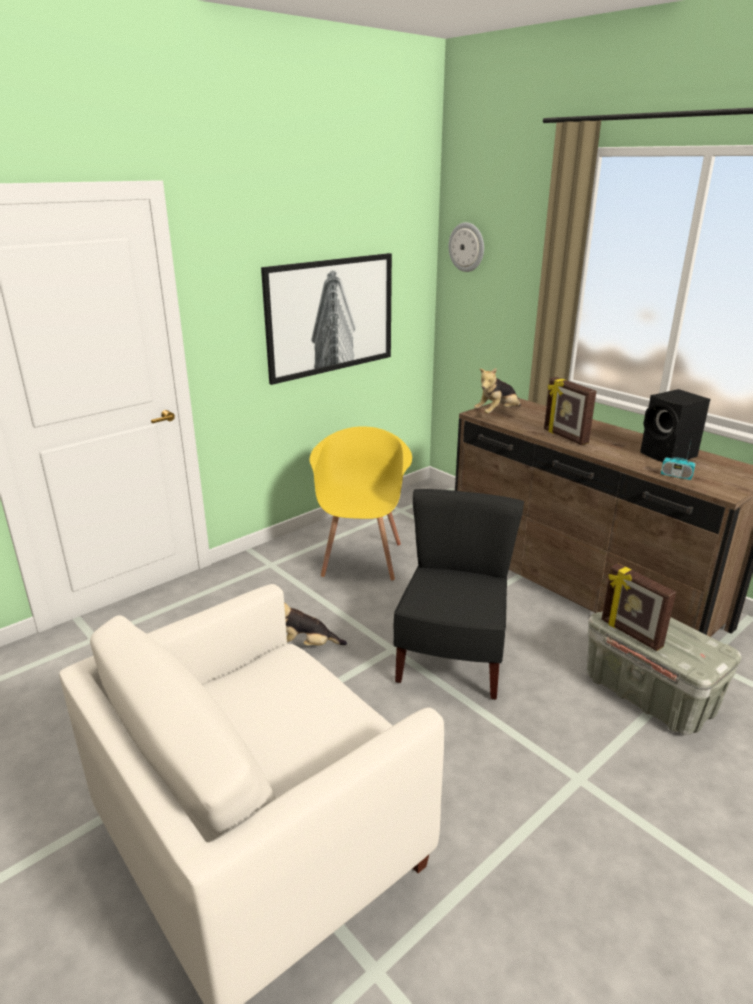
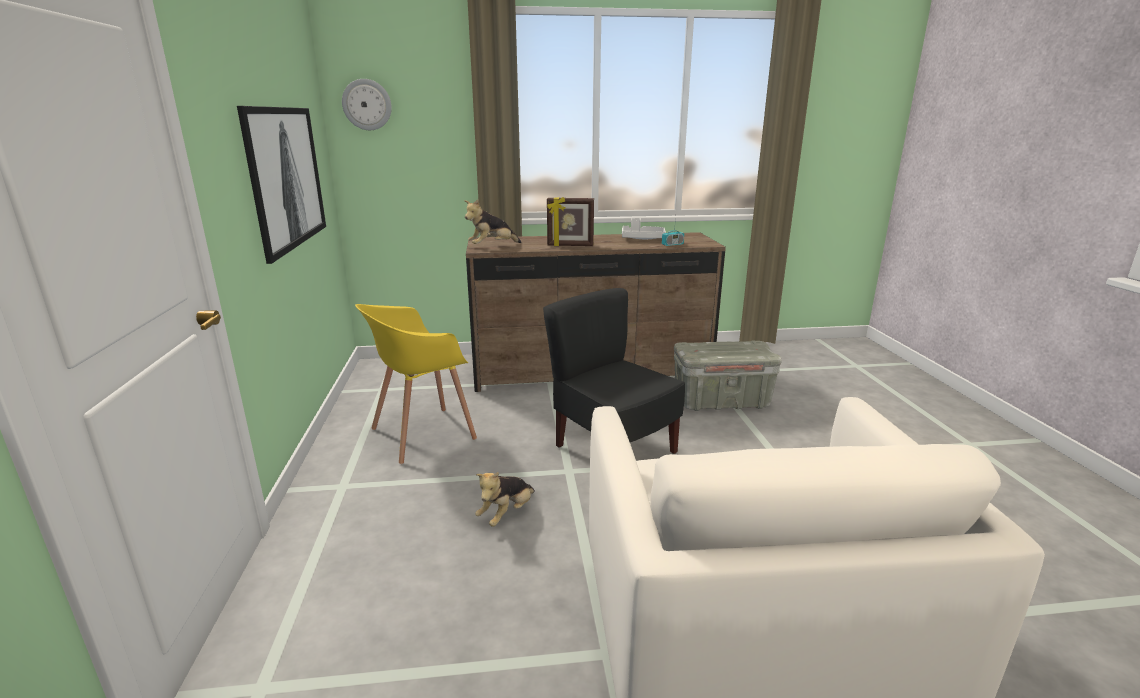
camera: 55 degrees left, 5 degrees down
yellow chair [310,427,412,581] -> yellow chair turned 75 degrees counterclockwise [355,304,477,464]
plush toy [474,368,521,414] -> plush toy turned 60 degrees clockwise [464,200,521,244]
picture frame [602,563,676,651] -> none
black speaker [640,389,710,462] -> white tray [622,218,666,239]

